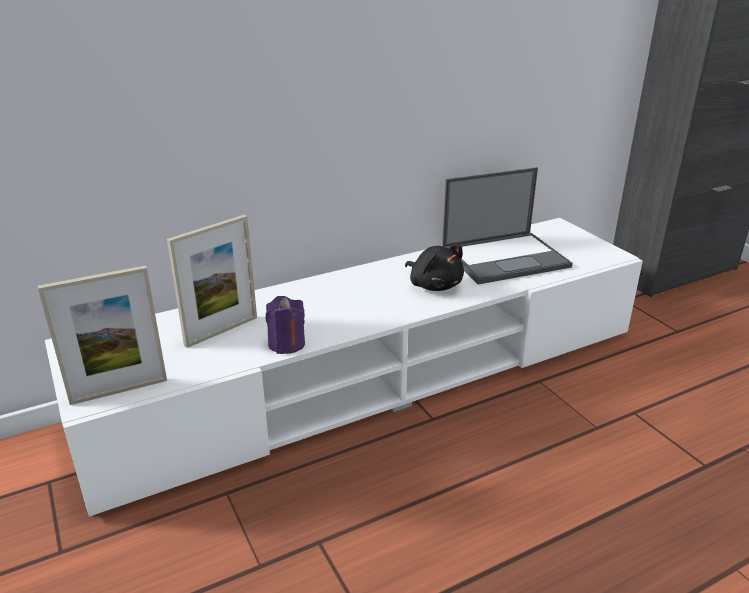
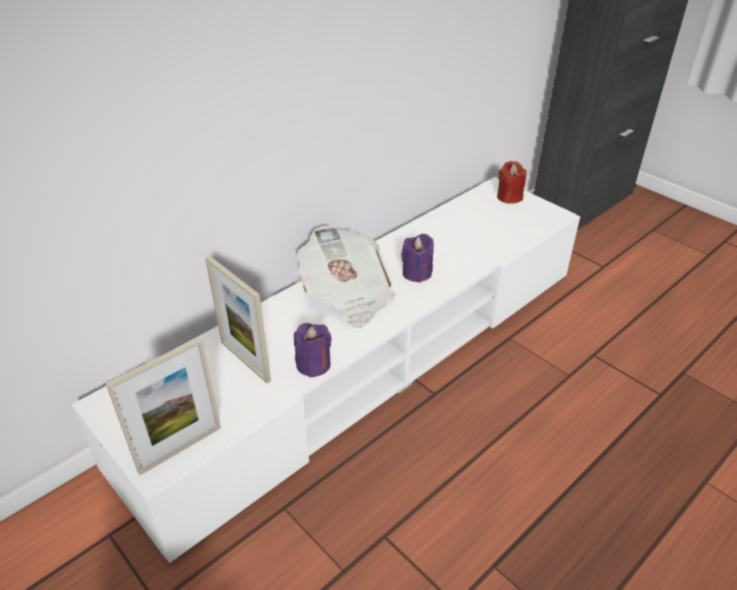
camera: 15 degrees left, 10 degrees up
picture frame [167,215,257,348] -> picture frame turned 105 degrees clockwise [205,256,271,383]
black plush toy [405,245,464,291] -> purple candle [401,234,434,283]
laptop [442,167,573,285] -> none
none -> newspaper [297,225,395,328]
none -> red candle [497,161,526,204]

